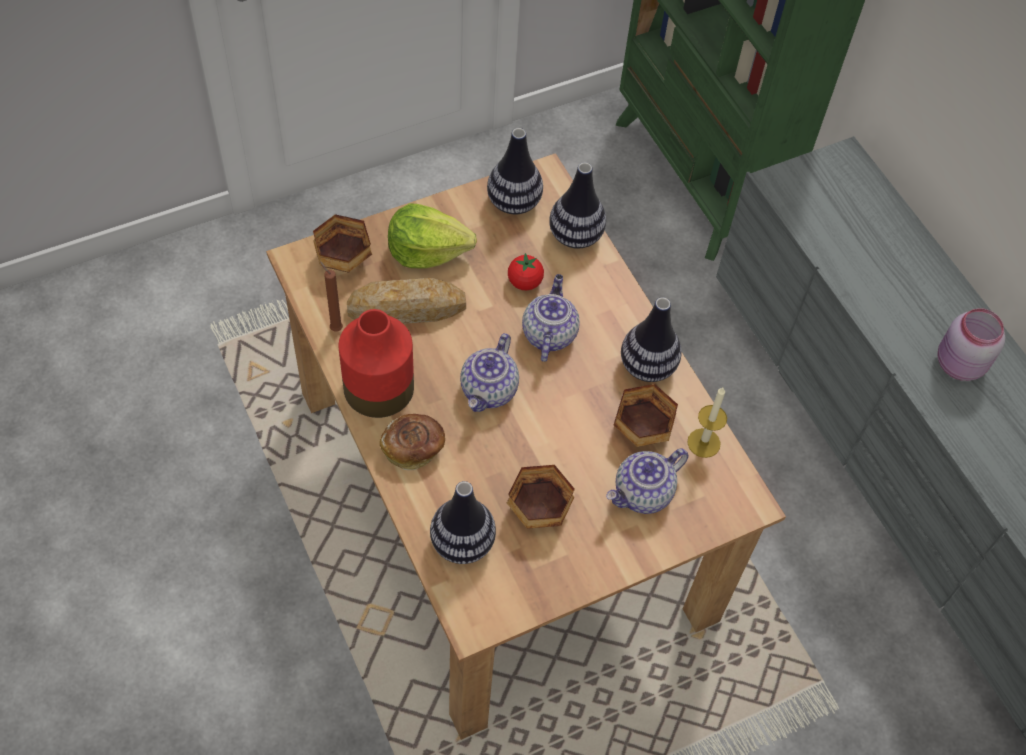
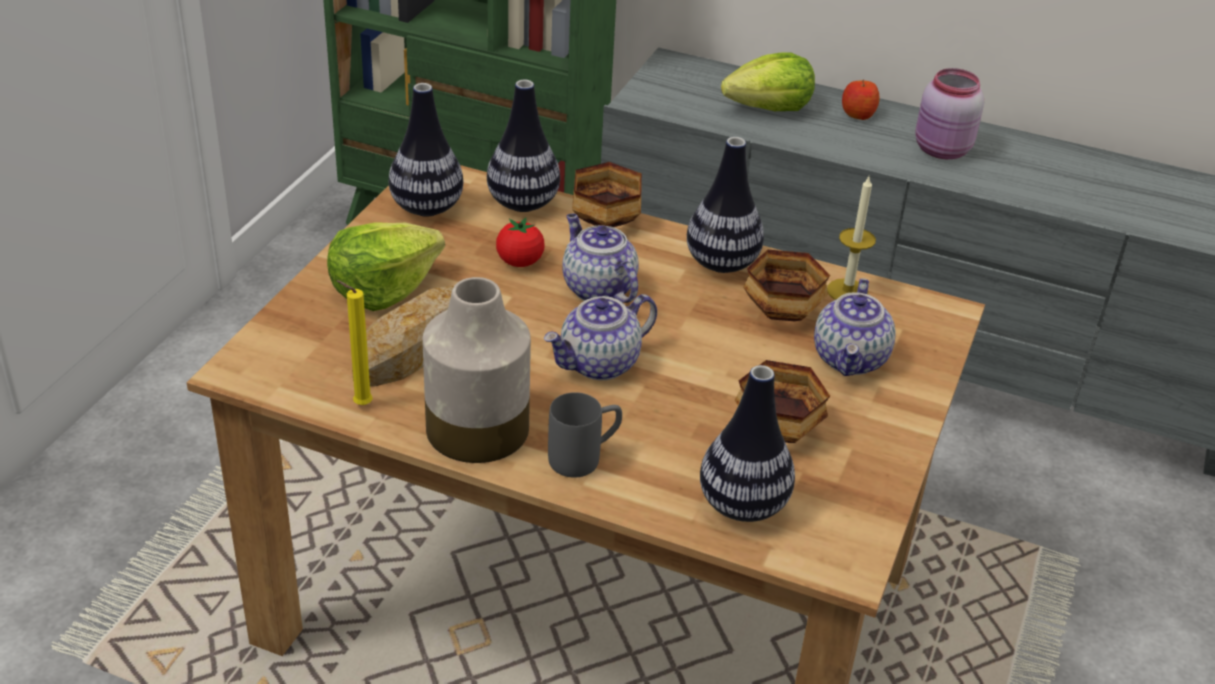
camera: 40 degrees left, 20 degrees down
bowl [313,214,372,273] -> bowl moved to [572,162,642,227]
brown candle [320,262,343,331] -> yellow candle [336,280,373,405]
red vase [339,309,414,418] -> beige vase [423,277,531,463]
bread [380,414,445,470] -> grey mug [548,392,622,478]
teapot [460,333,519,412] -> teapot turned 75 degrees clockwise [543,294,657,380]
none -> lettuce [721,52,815,111]
none -> apple [842,80,880,120]

